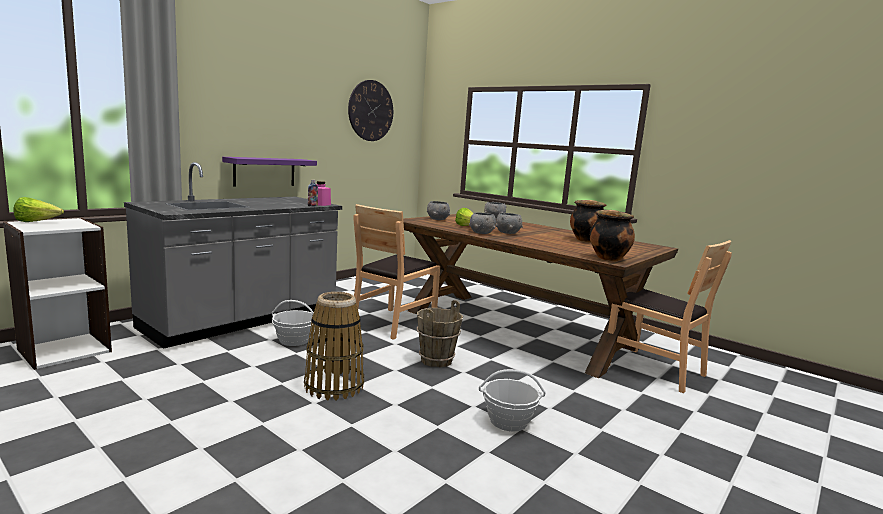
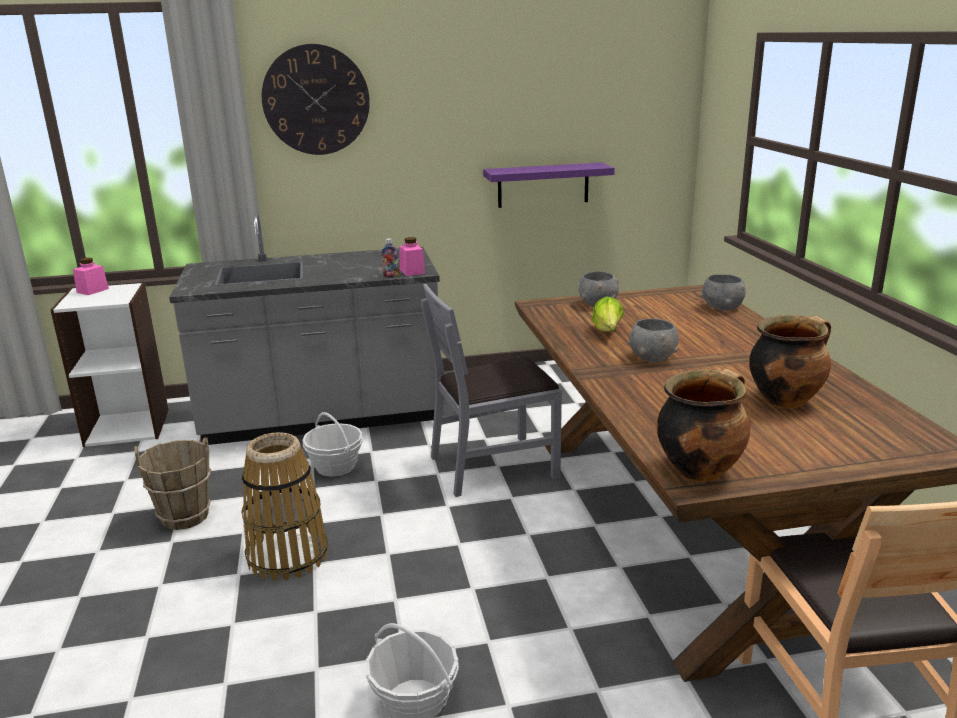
camera: 40 degrees right, 10 degrees up
lettuce [14,197,64,222] -> pink jar [73,258,109,295]
purple shelf [222,157,317,187] -> purple shelf moved to [483,162,615,208]
wall clock [348,80,393,141] -> wall clock moved to [262,44,370,155]
brown chair [354,204,440,340] -> grey chair [421,284,562,497]
brown bucket [417,300,463,368] -> brown bucket moved to [134,437,211,530]
grey bowl [469,212,496,234] -> none

